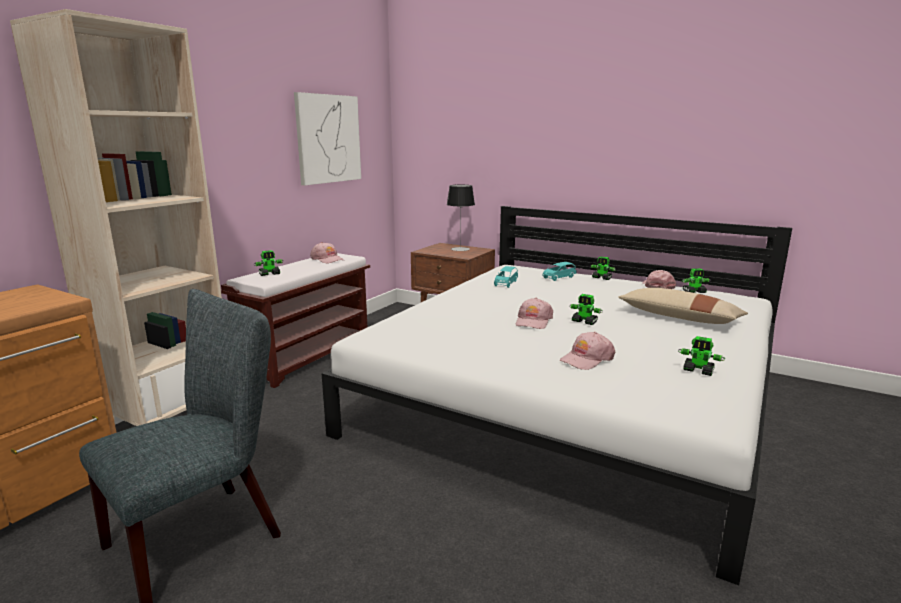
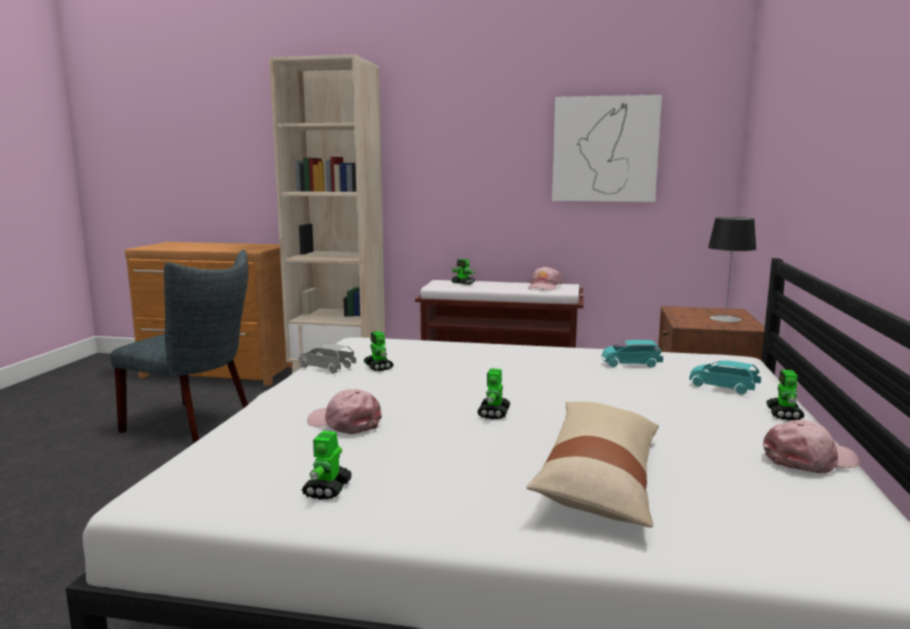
camera: 70 degrees right, 5 degrees down
pink cap [516,298,553,329] -> none
toy robot [682,268,710,293] -> toy robot moved to [364,331,394,371]
none -> grey toy car [299,344,356,373]

